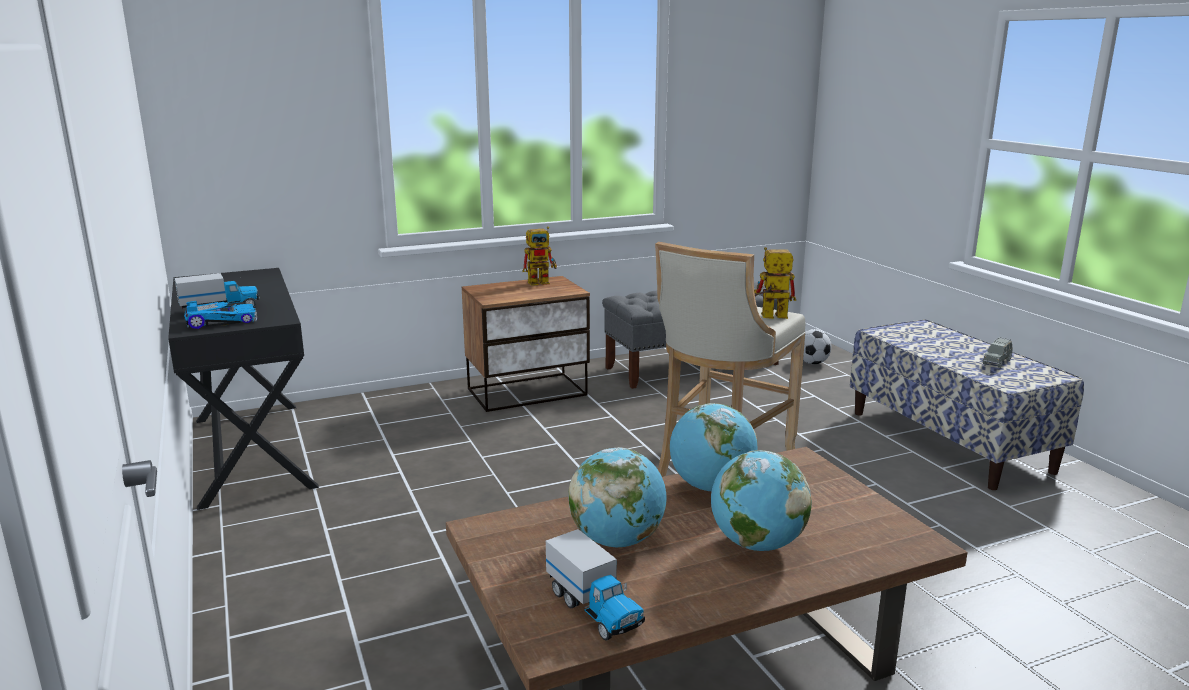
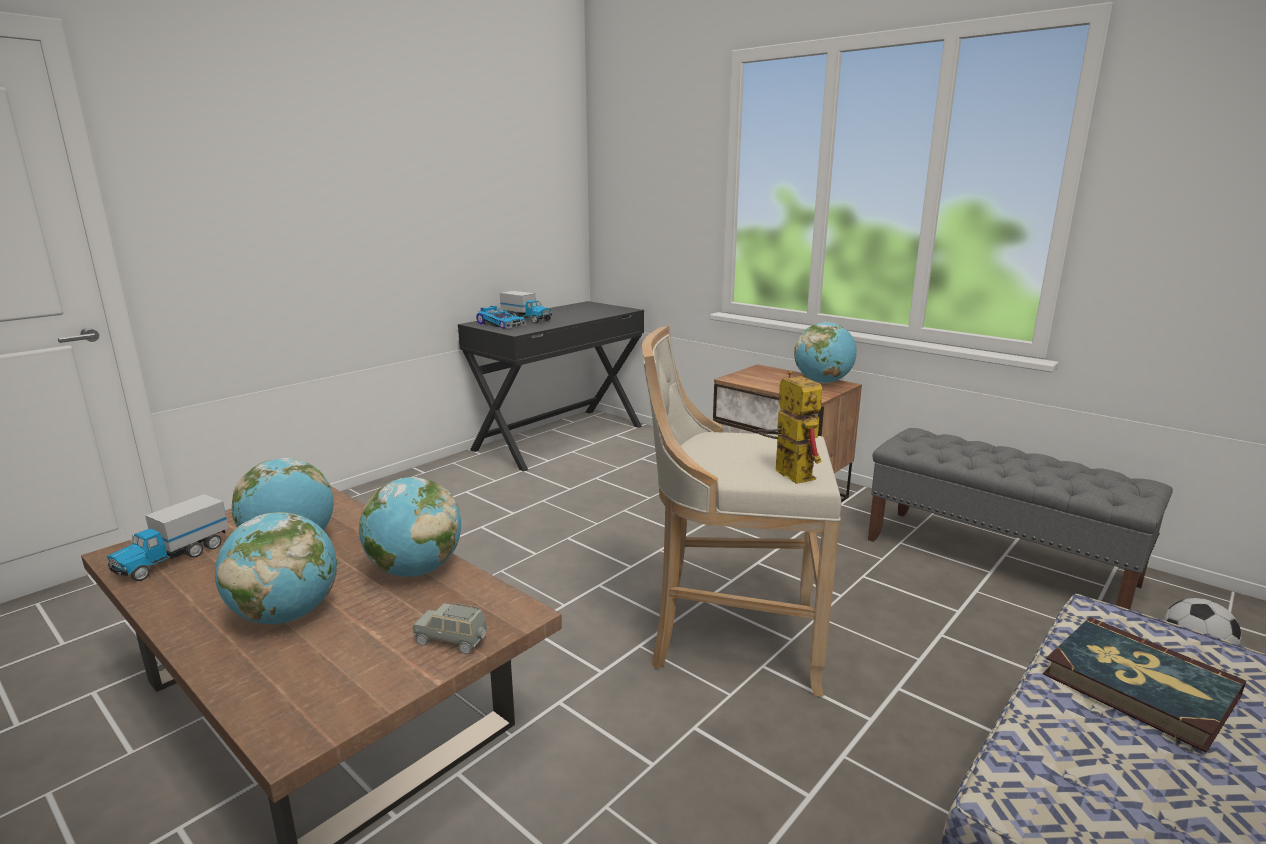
camera: 65 degrees right, 0 degrees up
toy robot [522,226,557,286] -> globe [794,322,857,383]
grey toy car [983,337,1012,368] -> grey toy car moved to [413,603,487,654]
none -> book [1043,617,1246,753]

